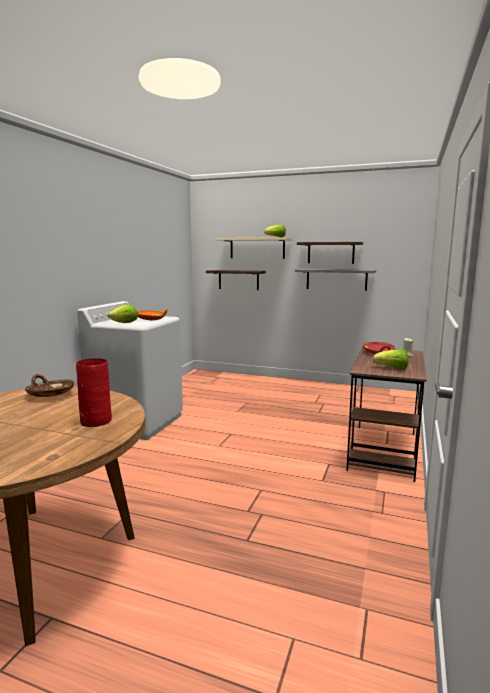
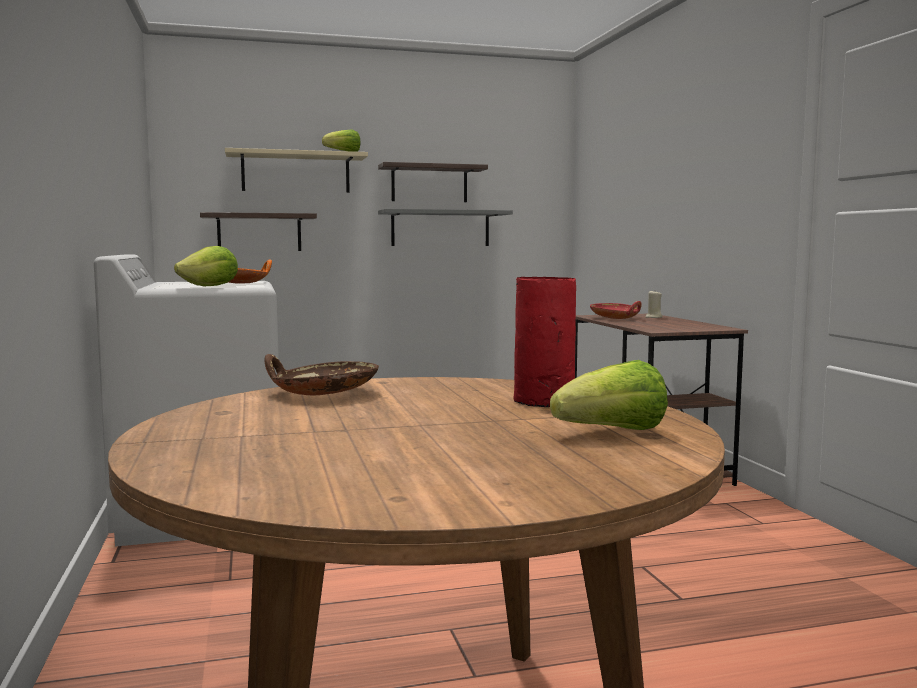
camera: 35 degrees left, 5 degrees down
lettuce [373,349,409,369] -> lettuce moved to [550,360,668,430]

